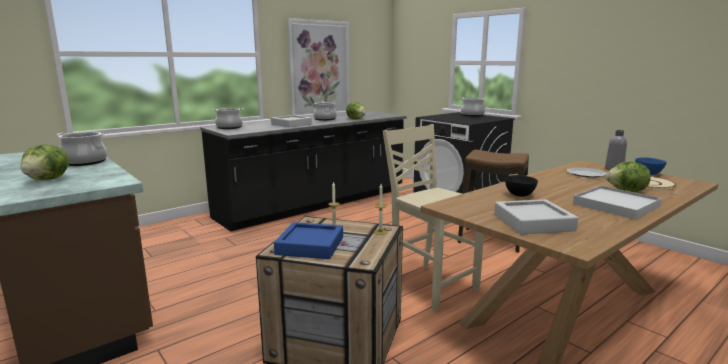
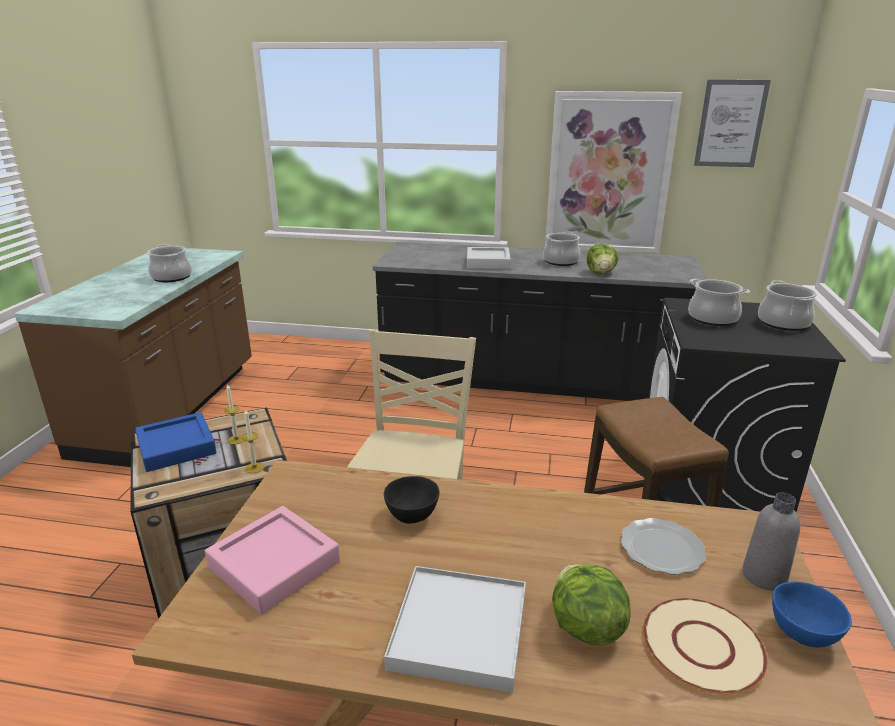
camera: 50 degrees right, 10 degrees up
lettuce [20,144,69,180] -> none
cooking pot [212,108,244,129] -> cooking pot moved to [688,279,750,326]
grey tray [494,199,578,235] -> pink tray [205,506,340,614]
none -> picture [694,80,771,167]

